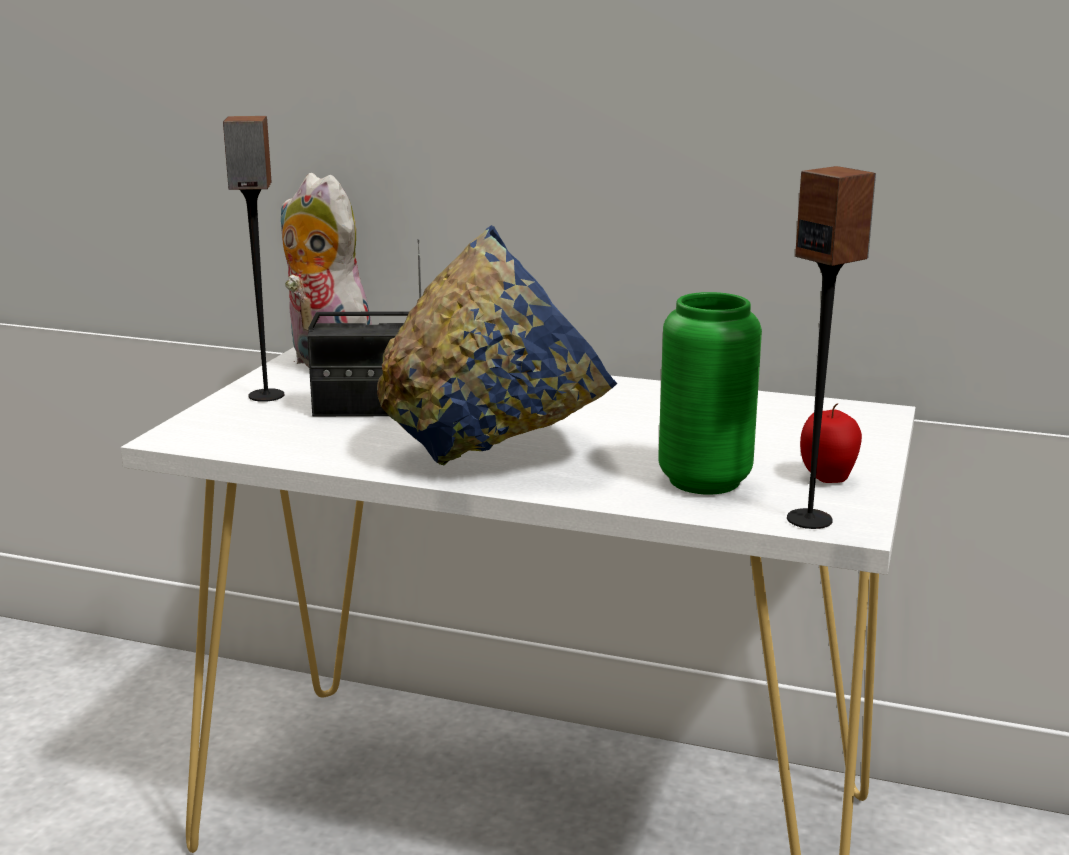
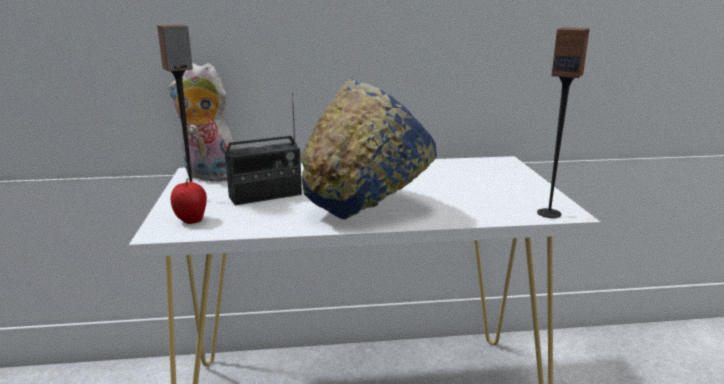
camera: 25 degrees left, 0 degrees up
green vase [658,292,762,495] -> none
apple [800,403,862,483] -> apple moved to [171,178,207,224]

